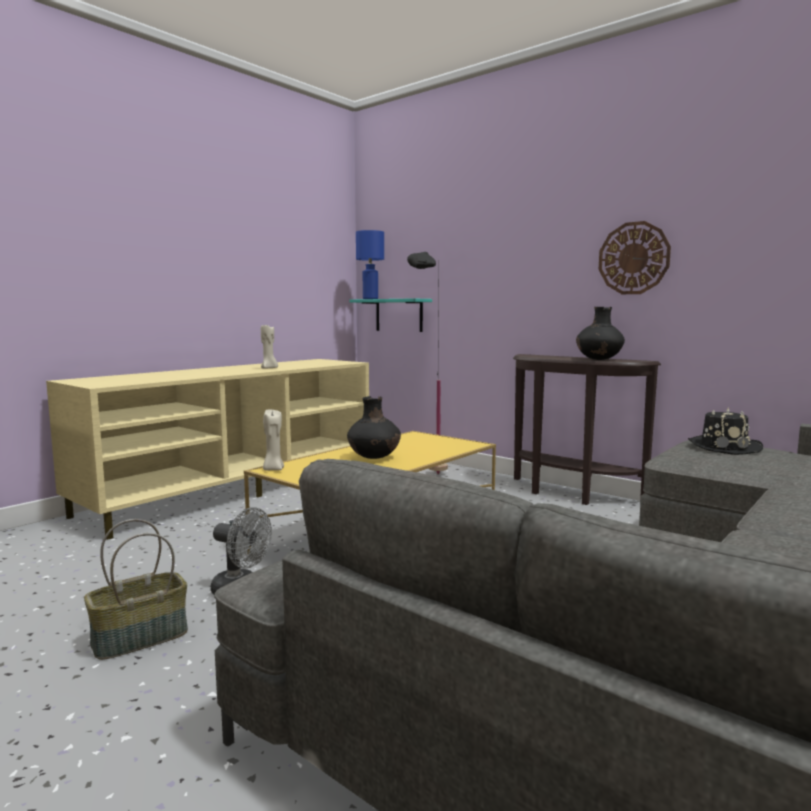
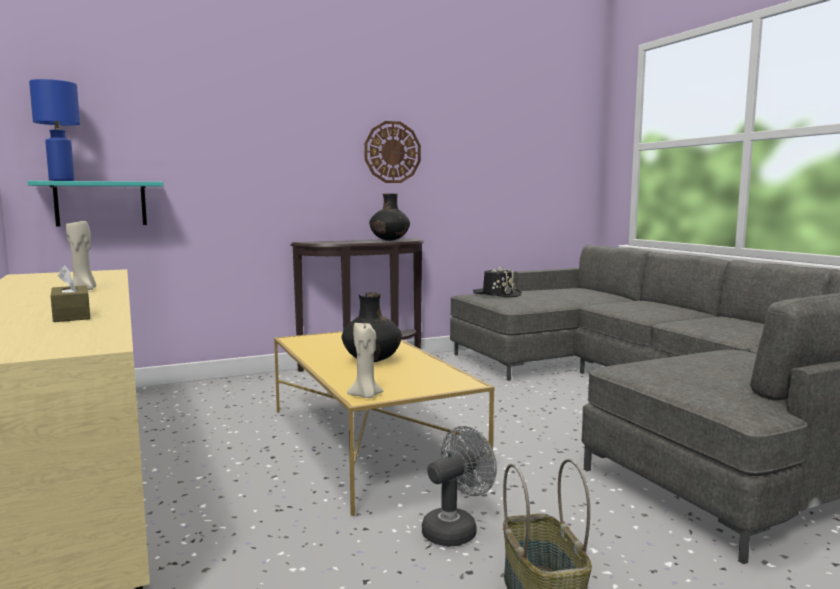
camera: 65 degrees left, 0 degrees up
black floor lamp [407,252,448,474] -> none
none -> brown tissue box [51,265,90,322]

